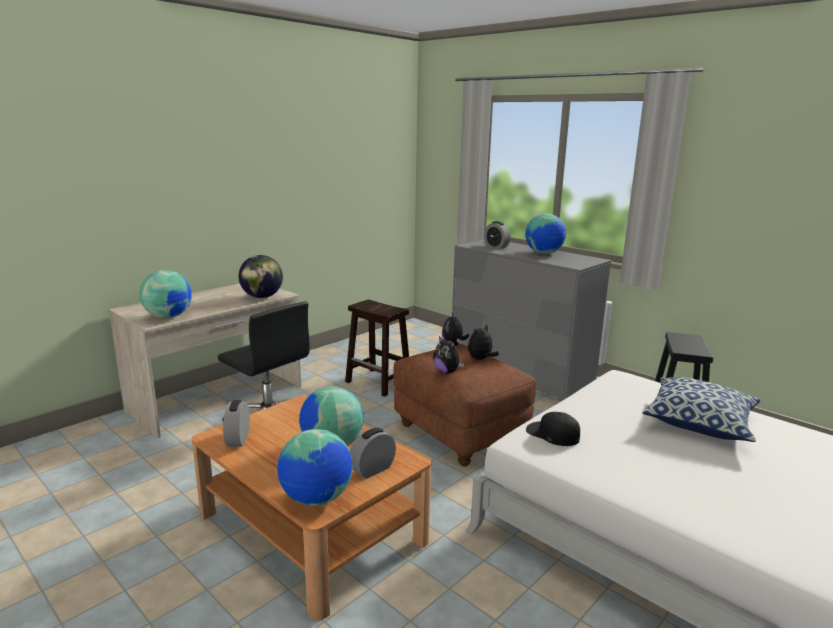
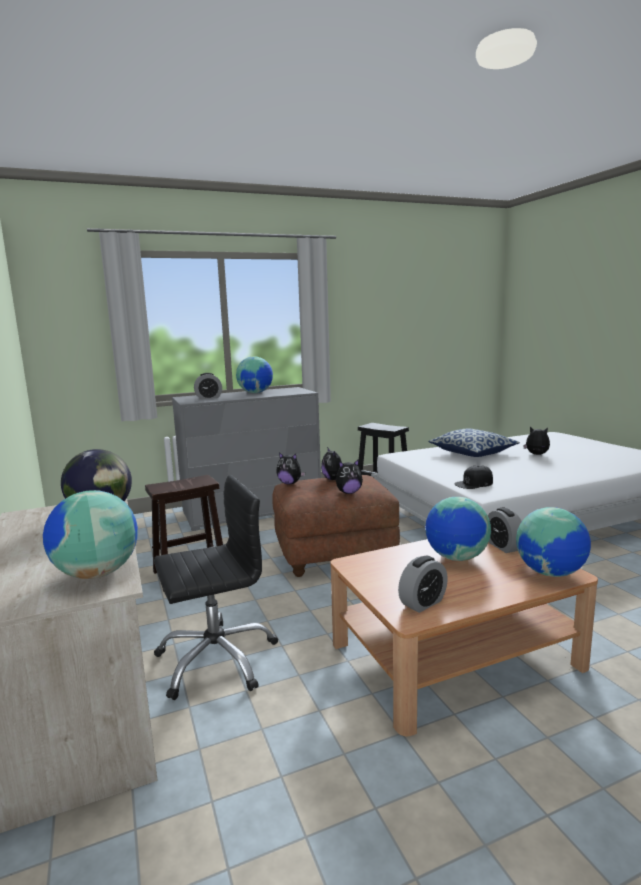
camera: 65 degrees left, 5 degrees down
alarm clock [223,400,250,446] -> alarm clock turned 60 degrees counterclockwise [398,556,448,613]
none -> plush toy [523,427,550,455]

